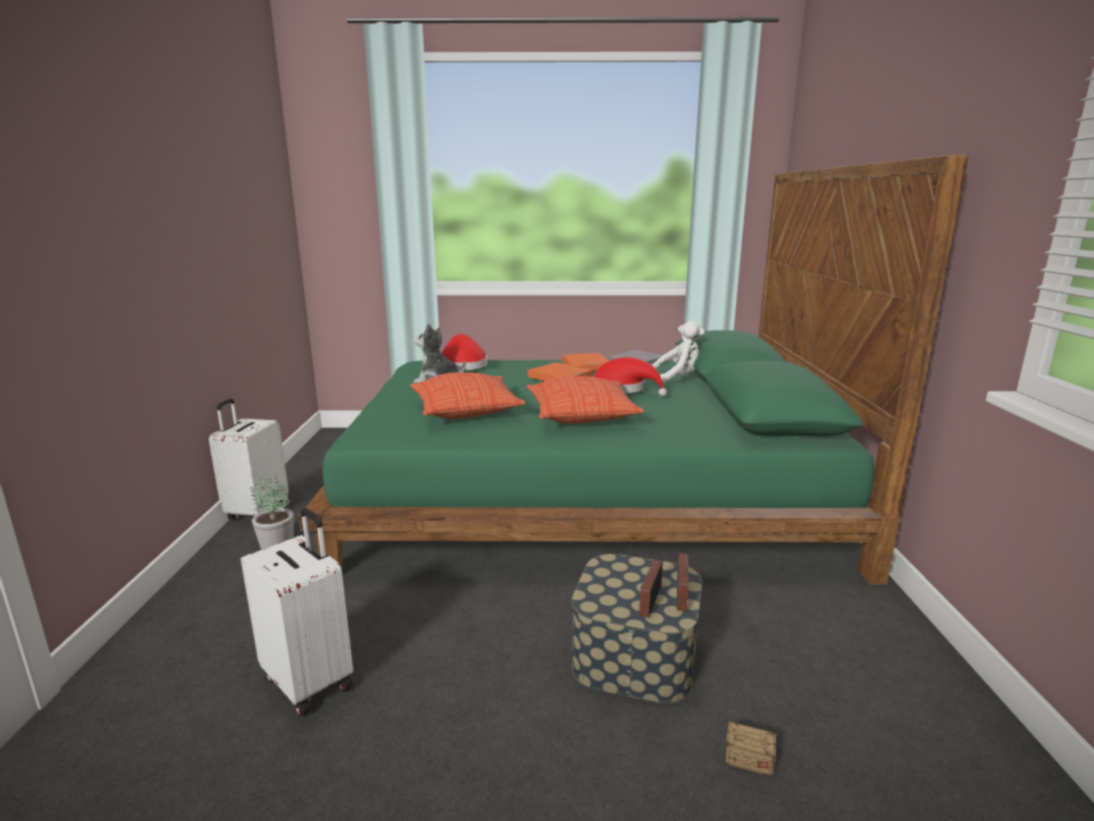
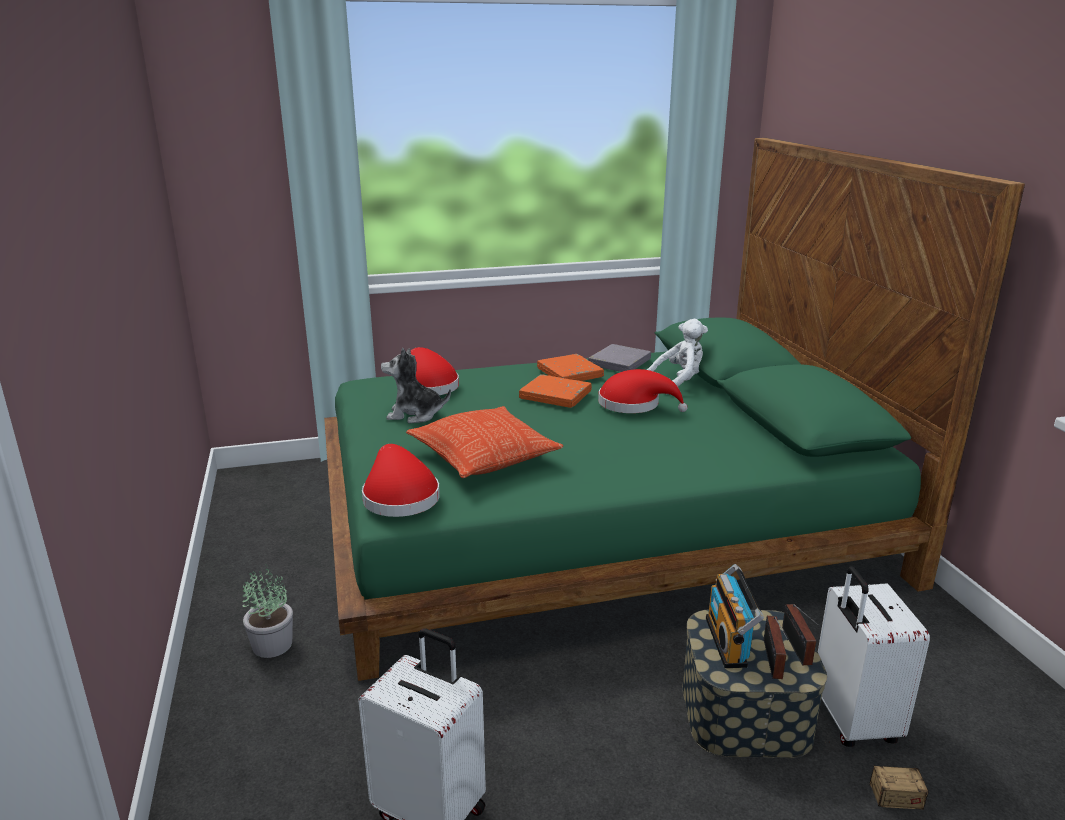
camera: 15 degrees left, 5 degrees up
white suitcase [209,398,289,520] -> white suitcase moved to [818,566,930,747]
orange pillow [527,376,645,424] -> none
none -> red hat [362,444,440,517]
none -> radio [706,564,764,668]

